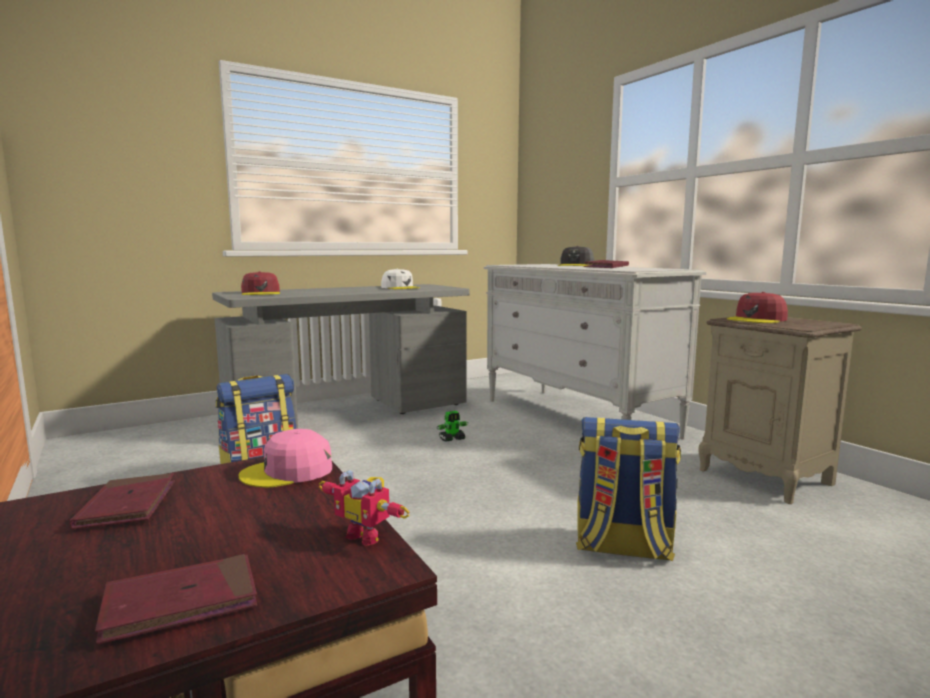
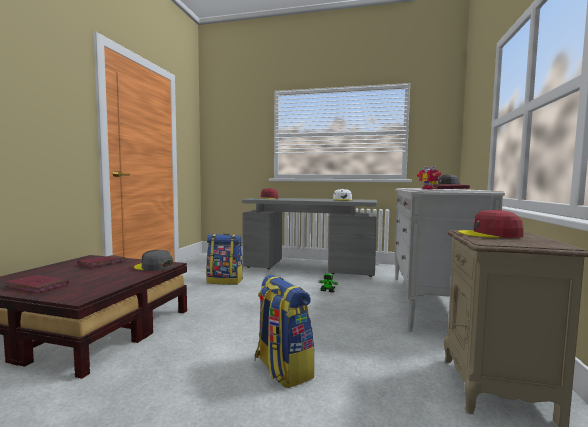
camera: 45 degrees right, 5 degrees down
pink cap [239,429,332,488] -> grey cap [134,250,174,271]
toy robot [319,470,410,546] -> toy robot moved to [417,166,443,189]

